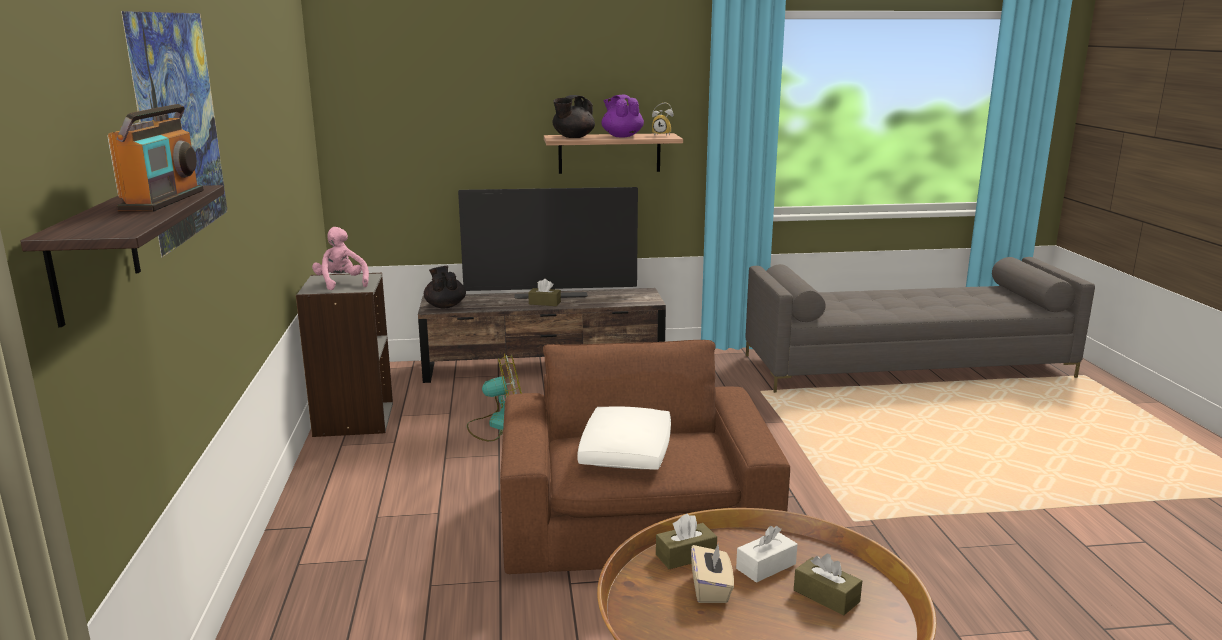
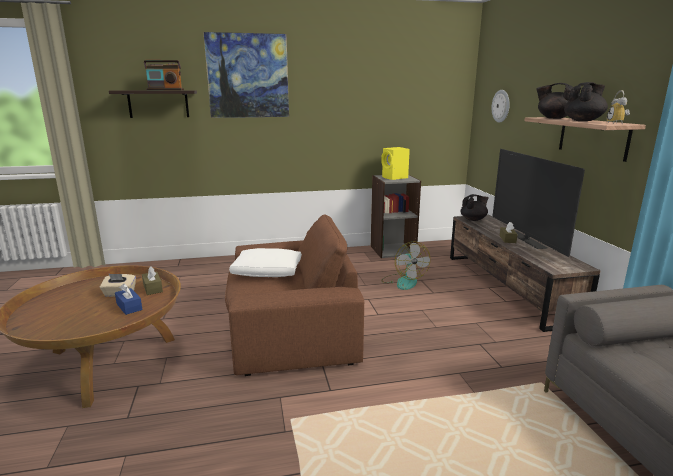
camera: 85 degrees right, 0 degrees up
pink plush toy [312,227,369,290] -> yellow speaker [381,147,410,180]
purple teapot [601,95,644,138] -> black teapot [564,82,608,121]
white tissue box [736,526,797,583] -> blue tissue box [115,284,143,315]
brown tissue box [794,554,862,616] -> none
none -> wall clock [492,90,510,123]

